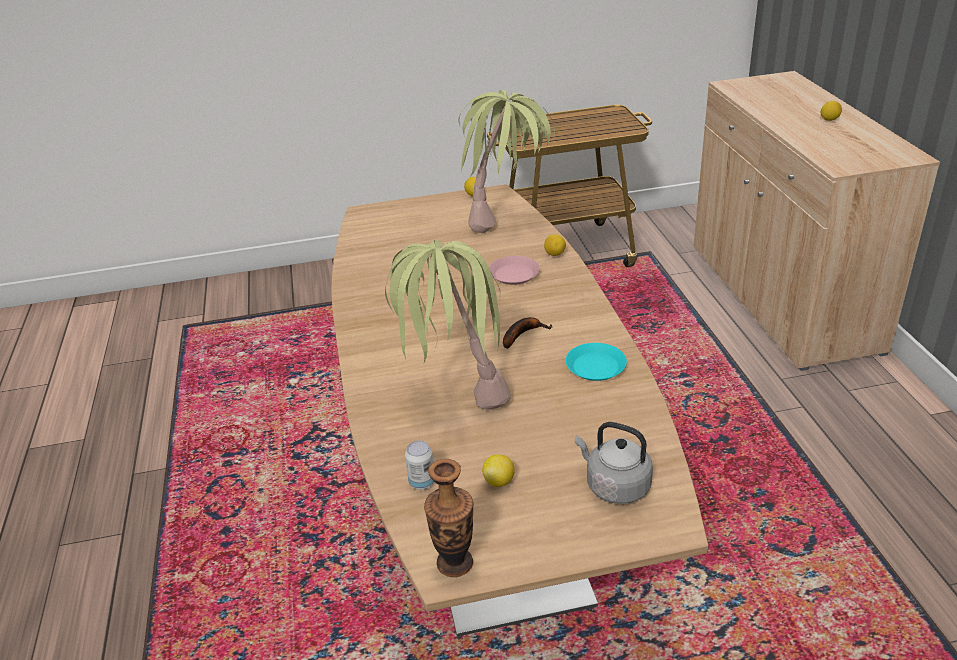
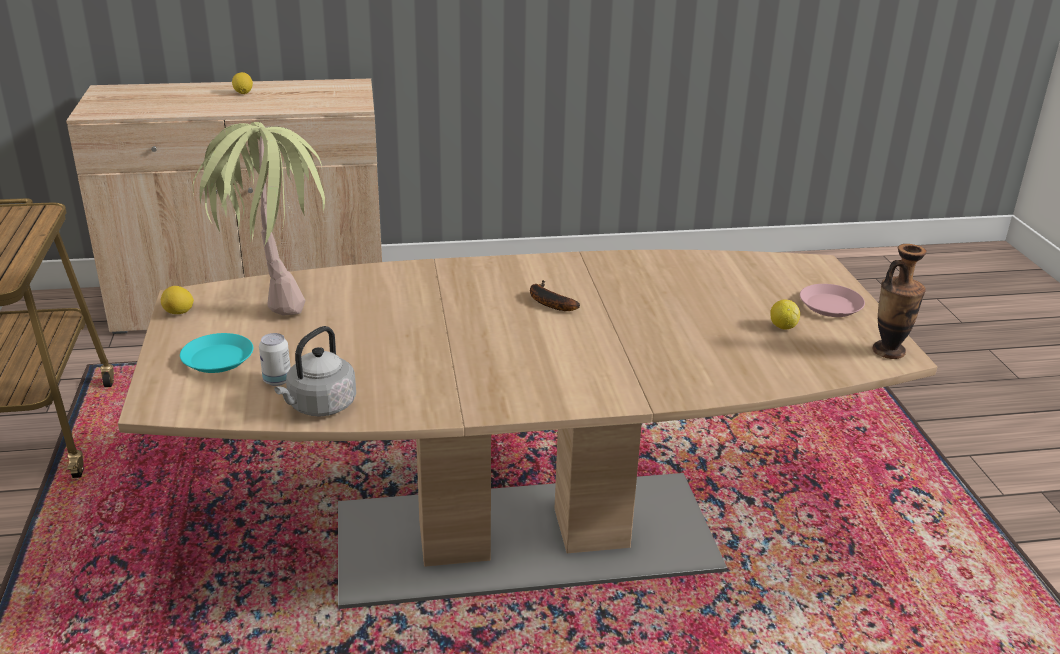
camera: 90 degrees left, 5 degrees down
potted plant [385,240,511,409] -> none
can [405,441,434,490] -> can moved to [259,333,291,386]
pink plate [489,256,540,285] -> pink plate moved to [800,284,865,317]
lemon [544,234,566,256] -> none
turquoise plate [565,343,627,381] -> turquoise plate moved to [180,333,253,373]
grey kettle [575,422,653,504] -> grey kettle moved to [274,326,356,417]

